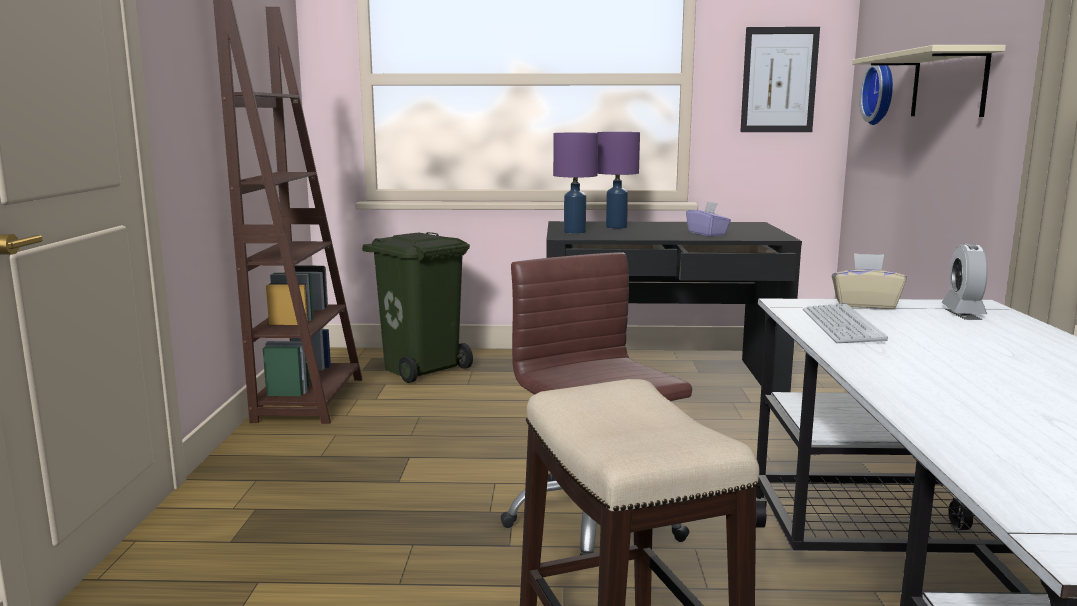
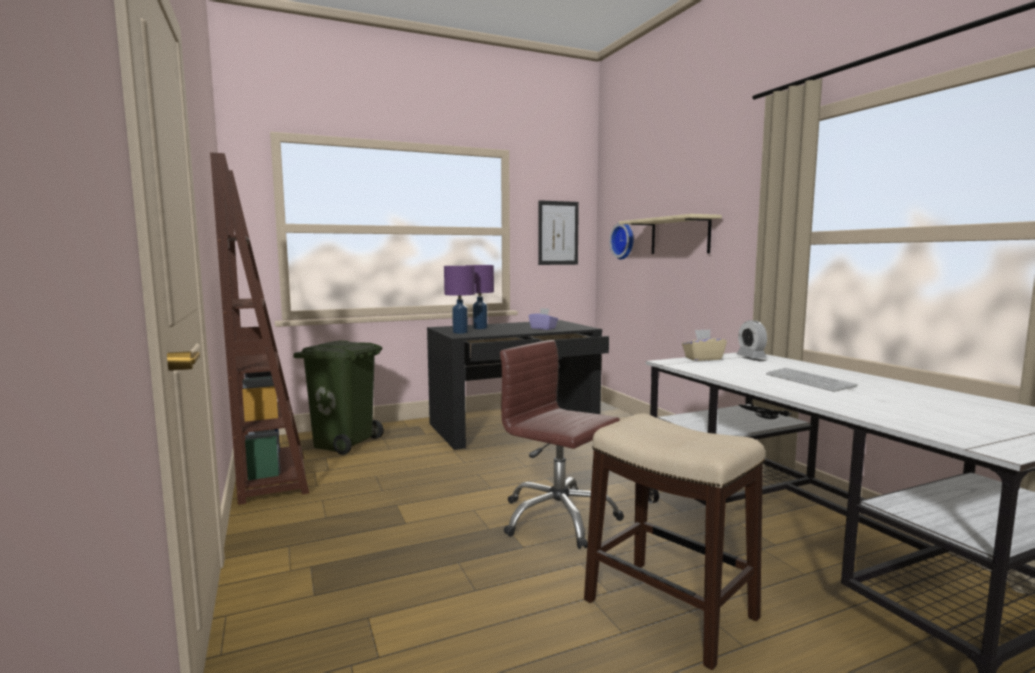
camera: 25 degrees left, 5 degrees down
keyboard [803,303,888,343] -> keyboard moved to [766,368,857,392]

